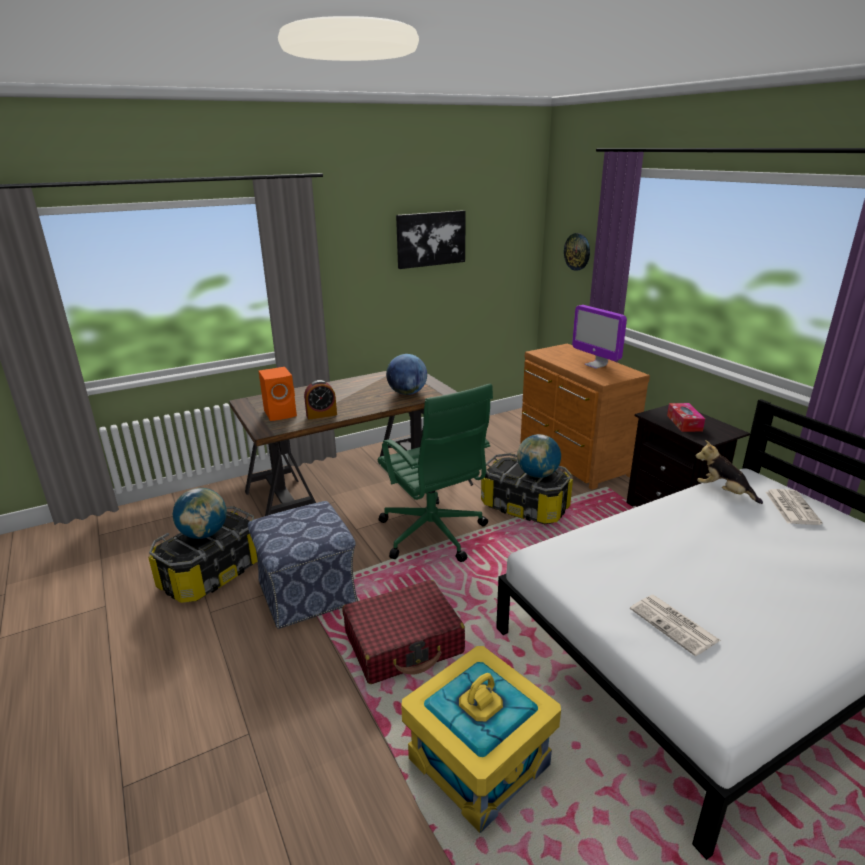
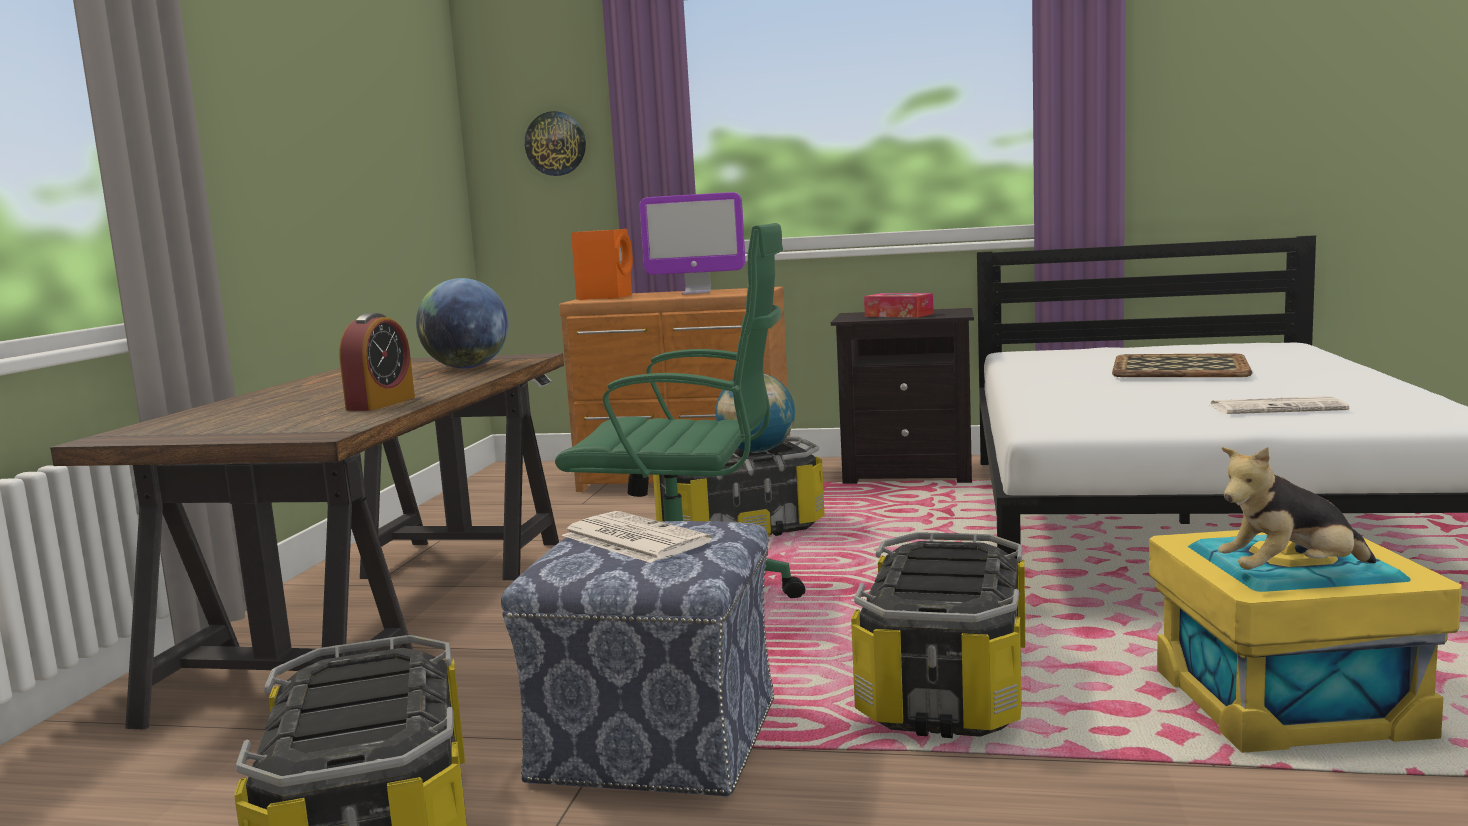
camera: 50 degrees left, 15 degrees down
globe [173,488,227,539] -> none
orange speaker [259,367,297,421] -> orange speaker moved to [571,229,633,300]
red suitcase [342,580,465,684] -> storage box [851,532,1025,738]
picture [396,210,466,269] -> none
plush toy [696,440,763,504] -> plush toy moved to [1218,447,1376,570]
newspaper [766,489,823,525] -> newspaper moved to [562,511,712,563]
none -> tray [1112,353,1252,377]

